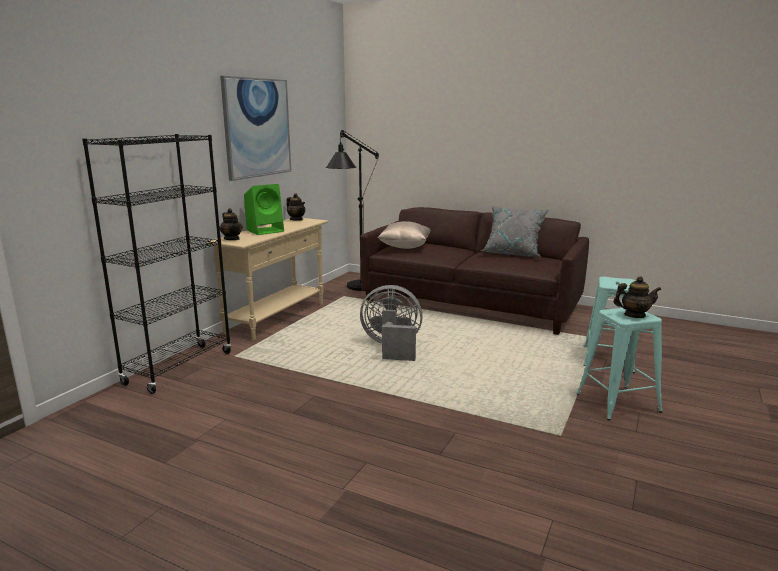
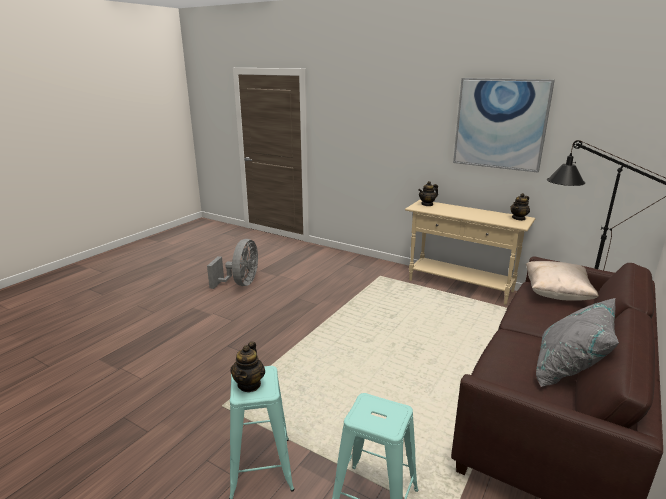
camera: 95 degrees right, 5 degrees up
black bookcase [82,134,231,394] -> none
green speaker [244,184,284,235] -> none
grey fan [360,285,422,361] -> grey fan moved to [207,239,258,289]

